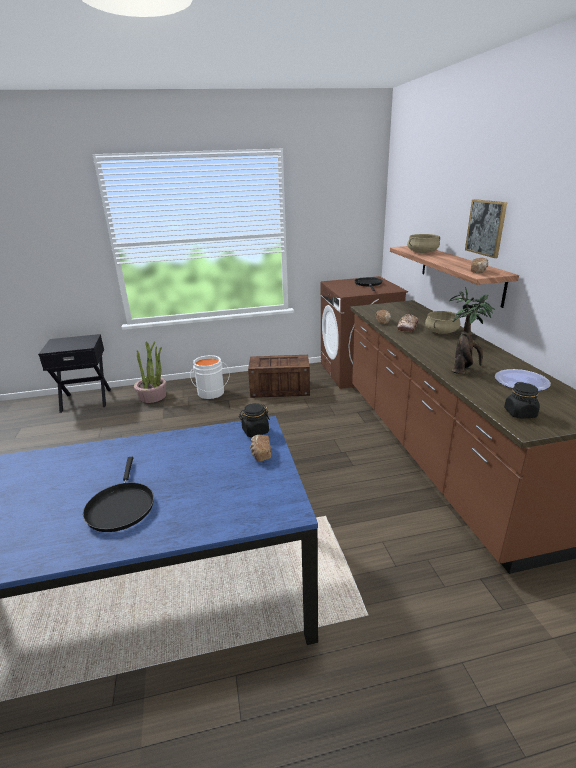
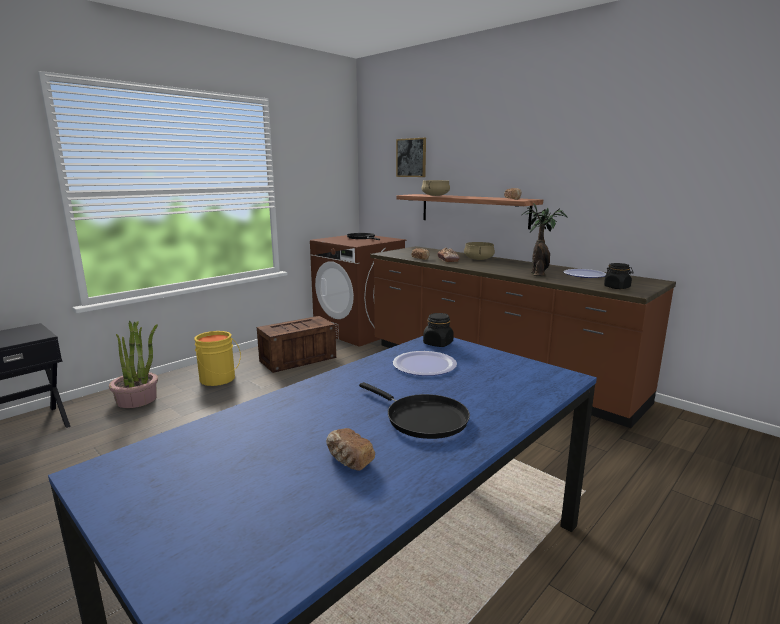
camera: 35 degrees left, 10 degrees down
white bucket [190,355,230,399] -> yellow bucket [194,331,241,386]
bread [250,435,271,462] -> bread moved to [326,428,375,471]
picture [465,199,507,258] -> picture moved to [396,138,426,177]
none -> plate [393,351,457,376]

